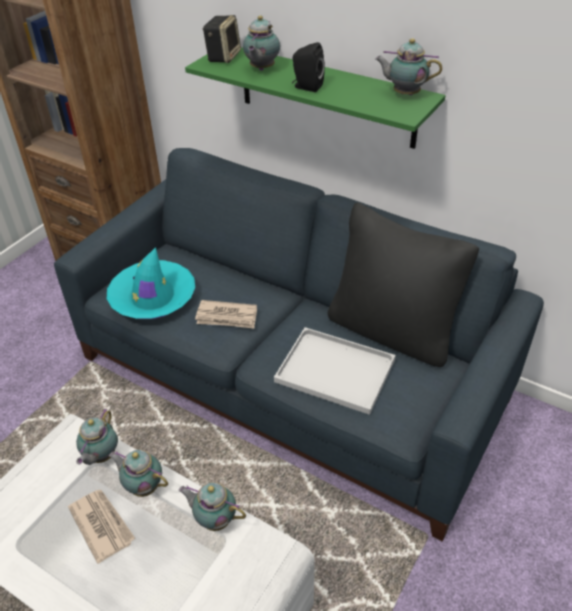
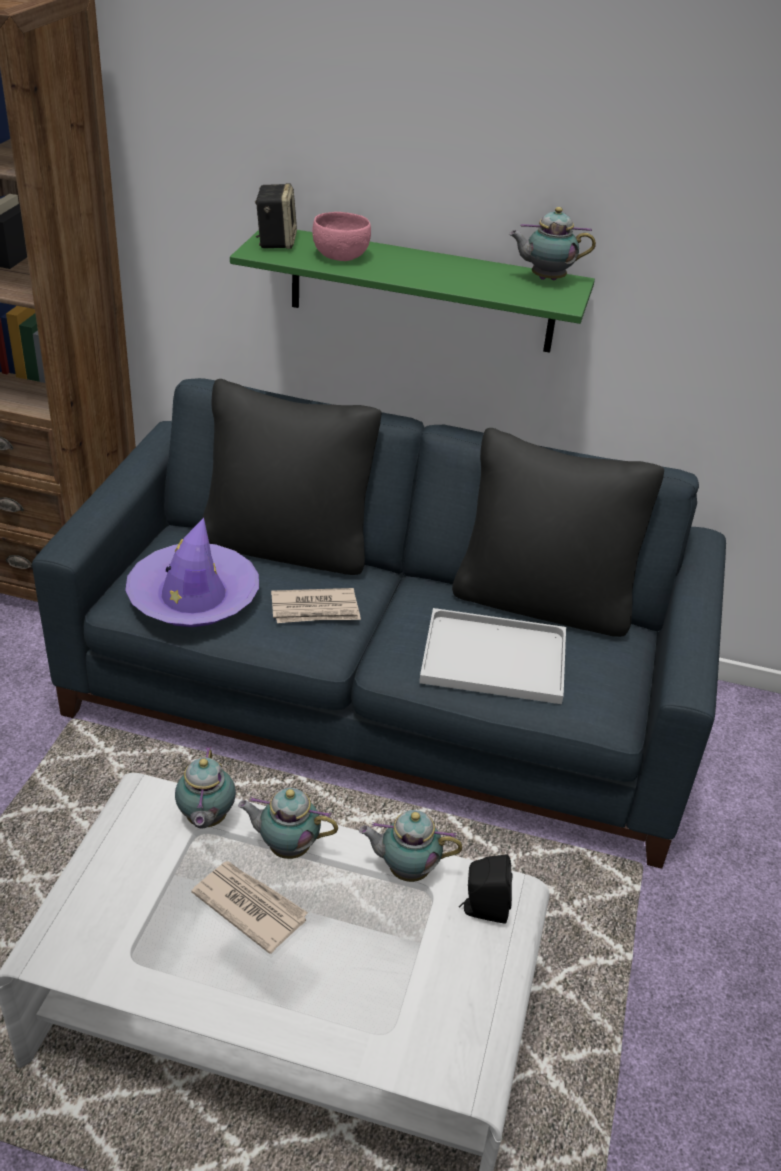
camera: 20 degrees left, 5 degrees down
turquoise hat [107,247,195,319] -> purple hat [125,518,259,627]
teapot [243,16,280,70] -> pink bowl [312,212,371,261]
black speaker [292,42,325,92] -> black speaker moved to [459,854,513,924]
none -> black pillow [202,379,381,575]

